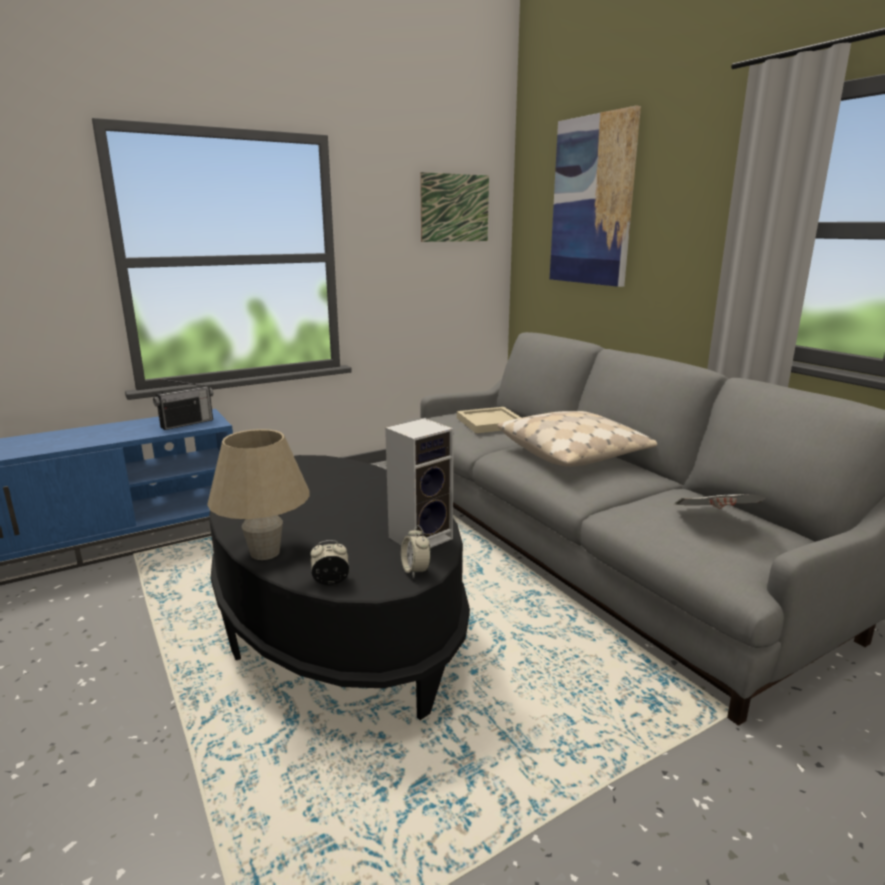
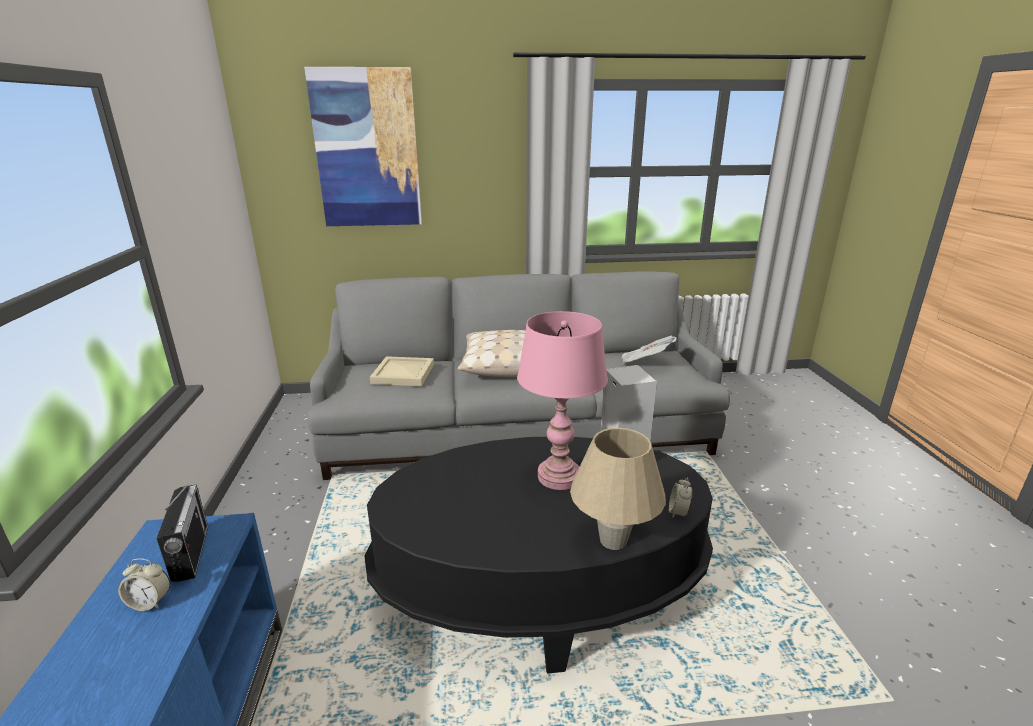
camera: 65 degrees left, 5 degrees up
alarm clock [401,525,431,578] -> alarm clock moved to [118,558,170,611]
picture [420,172,489,242] -> none
none -> pink table lamp [517,311,608,490]

